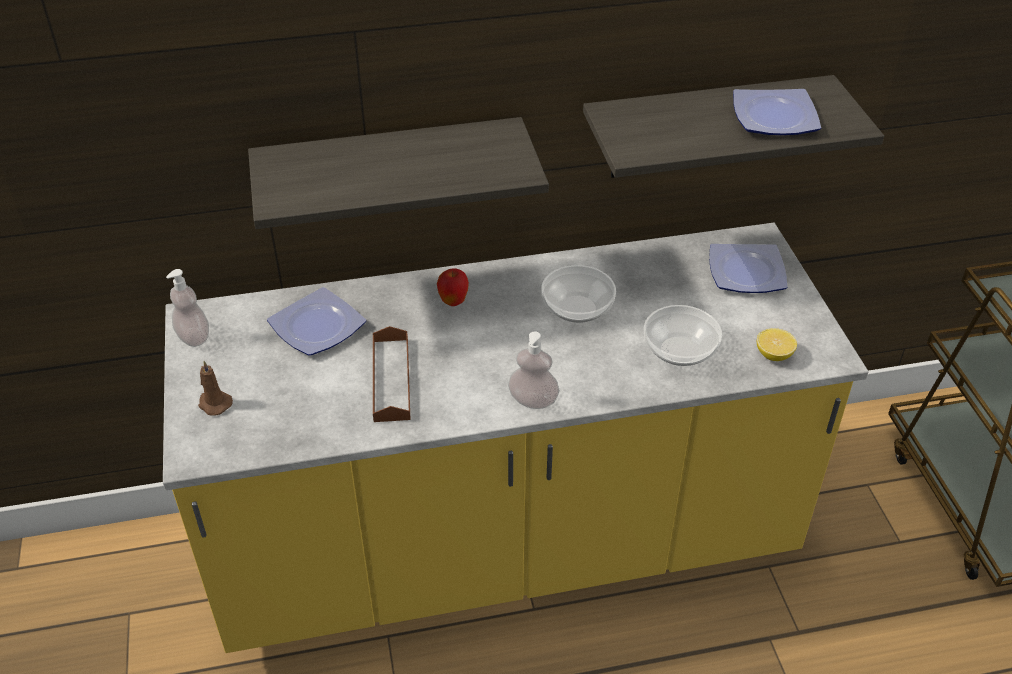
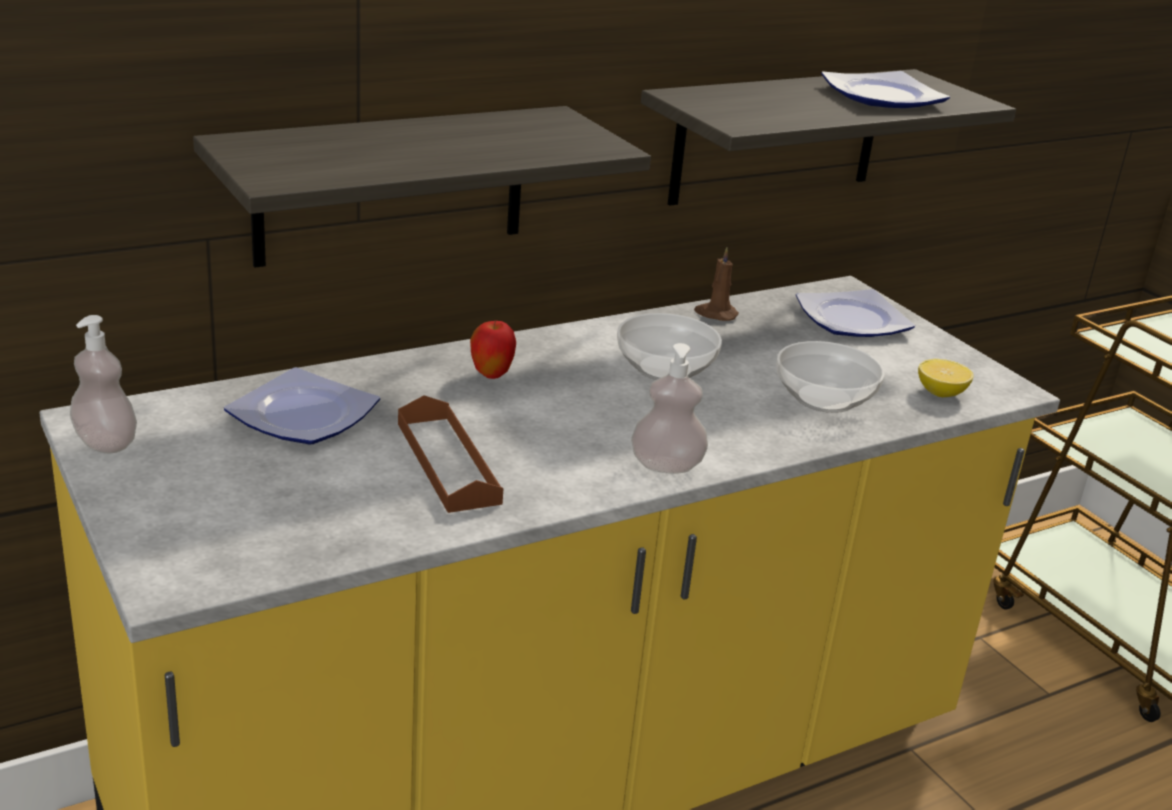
camera: 20 degrees left, 15 degrees down
brown candle [198,361,233,415] -> brown candle moved to [694,247,739,321]

